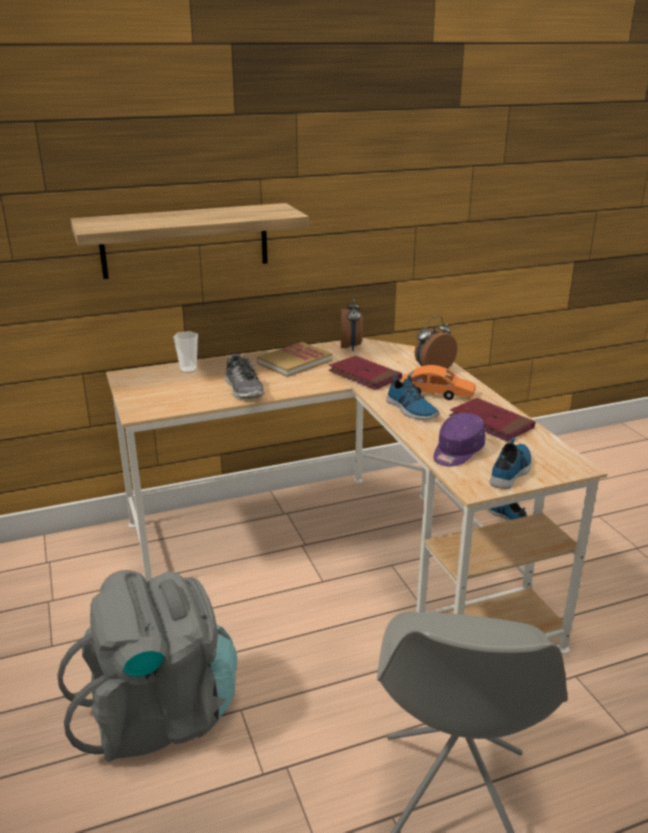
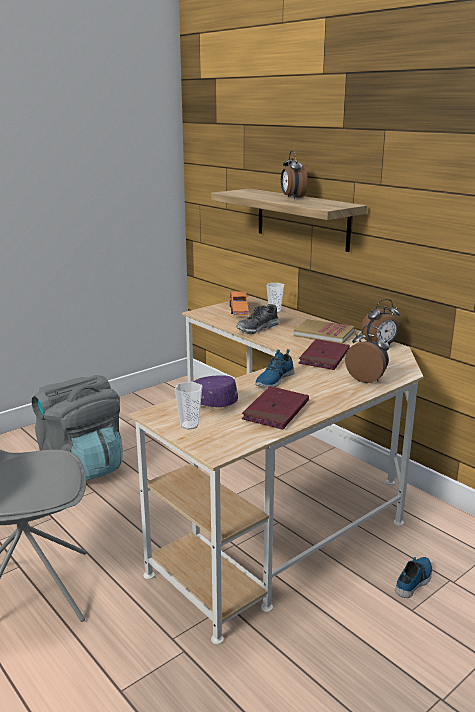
camera: 70 degrees right, 5 degrees down
orange toy car [401,365,475,400] -> orange toy car moved to [230,291,250,315]
shoe [489,437,532,489] -> cup [175,382,202,430]
none -> alarm clock [281,151,308,199]

